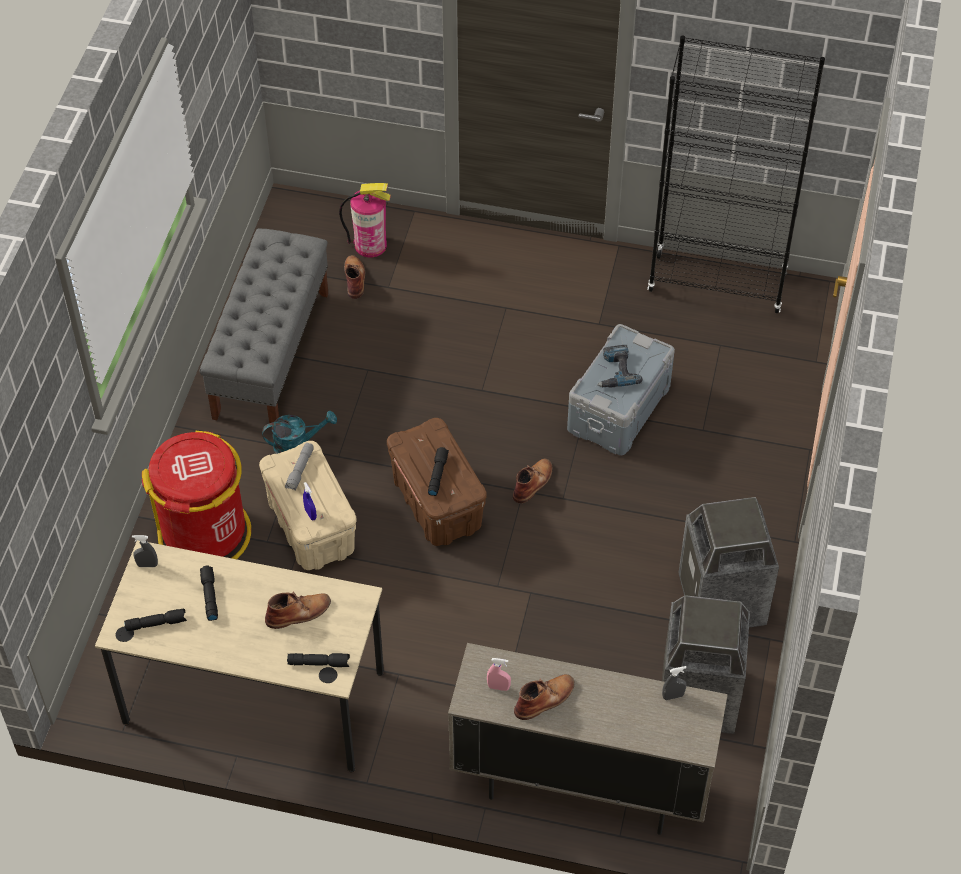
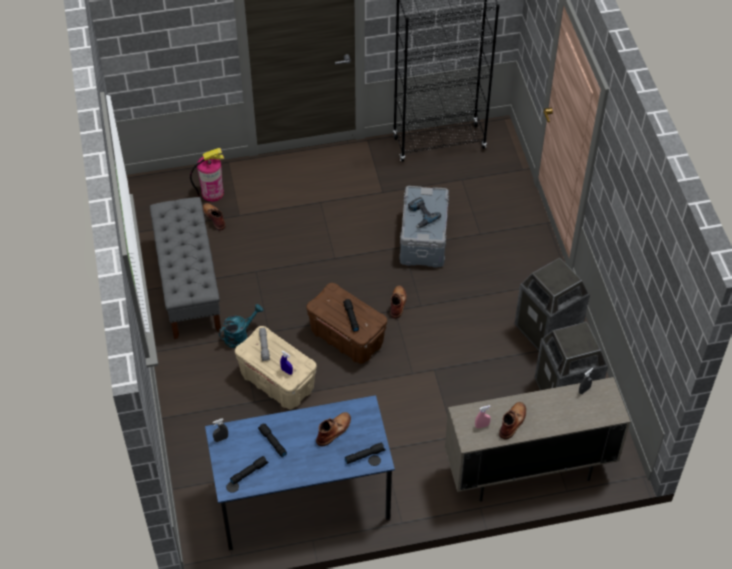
camera: 25 degrees left, 0 degrees up
beige desk [95,540,384,773] -> blue desk [205,395,395,551]
red trash can [142,431,251,559] -> none

